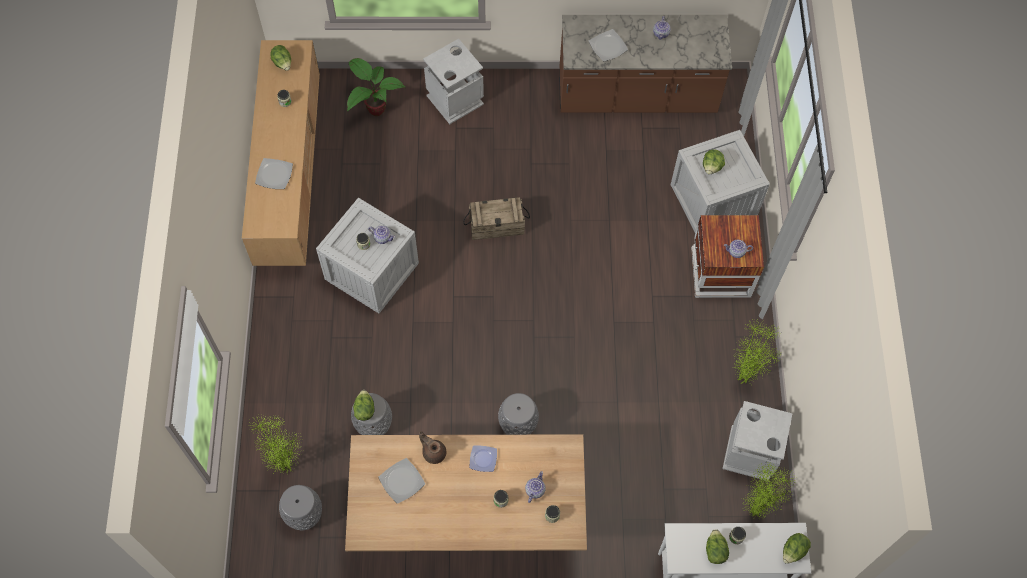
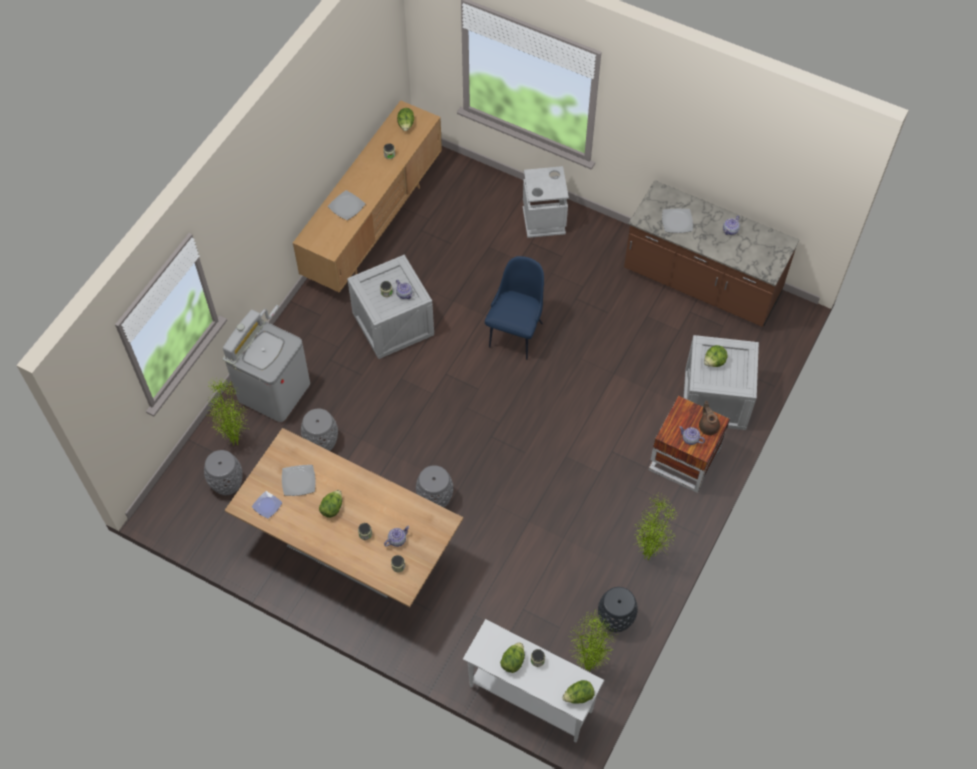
camera: 30 degrees right, 5 degrees down
potted plant [347,58,405,116] -> none
lettuce [353,390,375,421] -> lettuce moved to [319,490,342,518]
brown teapot [419,431,446,464] -> brown teapot moved to [699,401,720,435]
crate [464,197,530,240] -> blue chair [485,256,544,360]
plate [470,445,497,472] -> plate moved to [252,491,282,519]
grey trash can [722,401,793,481] -> black stool [598,587,638,632]
none -> grey washing machine [223,305,310,422]

